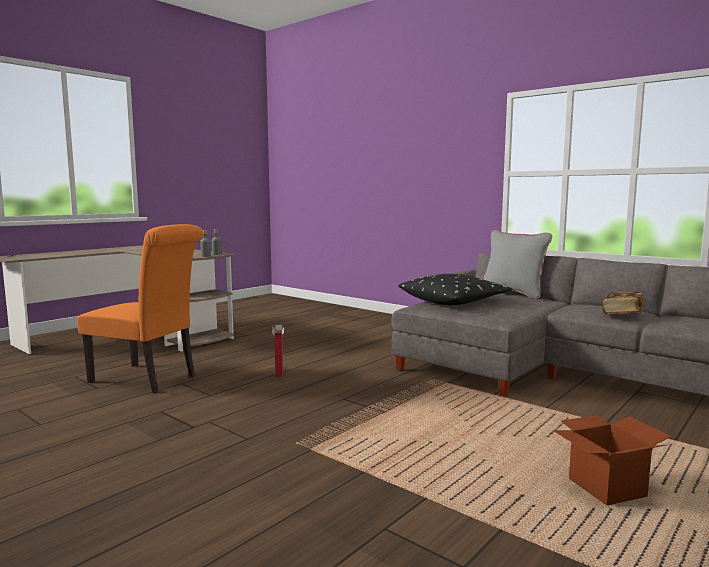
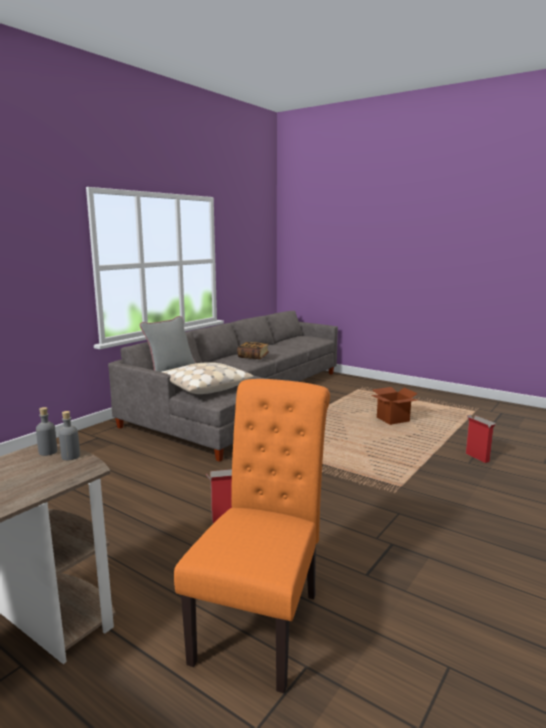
camera: 95 degrees left, 5 degrees up
black pillow [398,274,513,305] -> beige pillow [162,362,254,394]
none -> cardboard box [466,415,496,463]

